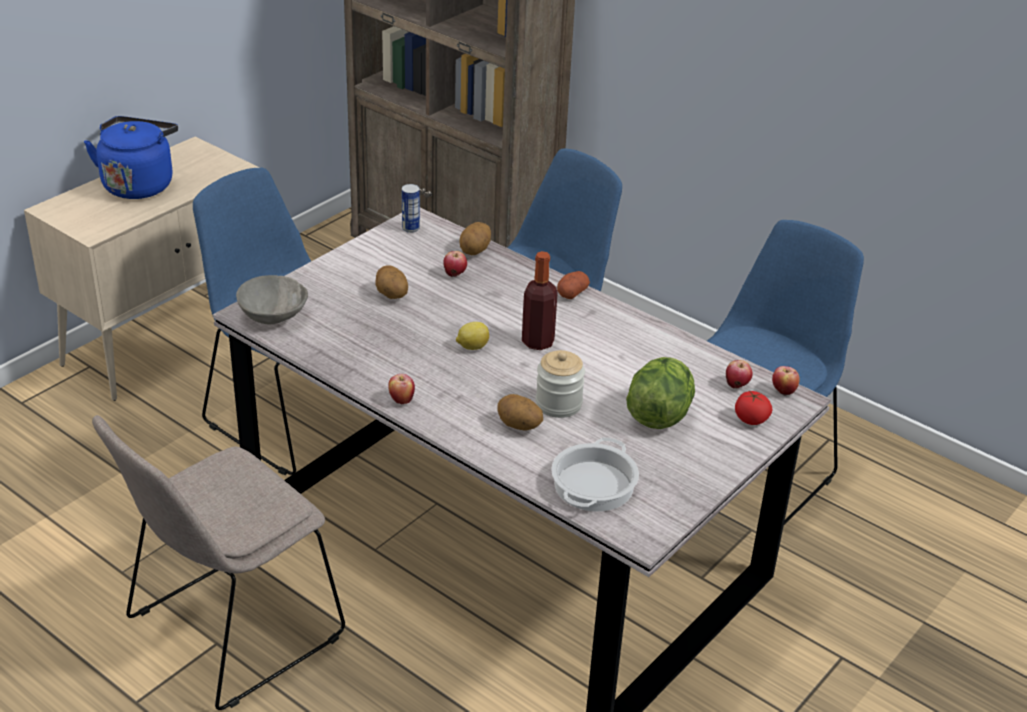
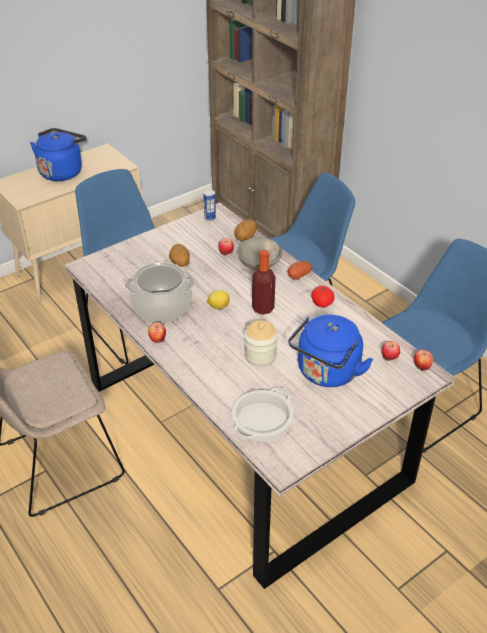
camera: 15 degrees right, 5 degrees up
grey bowl [236,275,308,324] -> grey bowl moved to [237,238,283,270]
potato [497,394,543,430] -> none
lettuce [626,357,695,429] -> blue kettle [288,315,373,387]
tomato [735,391,772,425] -> tomato moved to [311,285,335,307]
none -> cooking pot [125,262,195,323]

